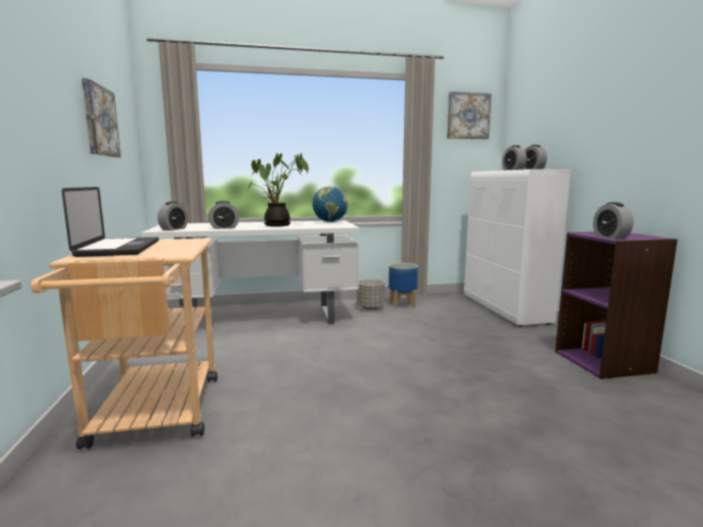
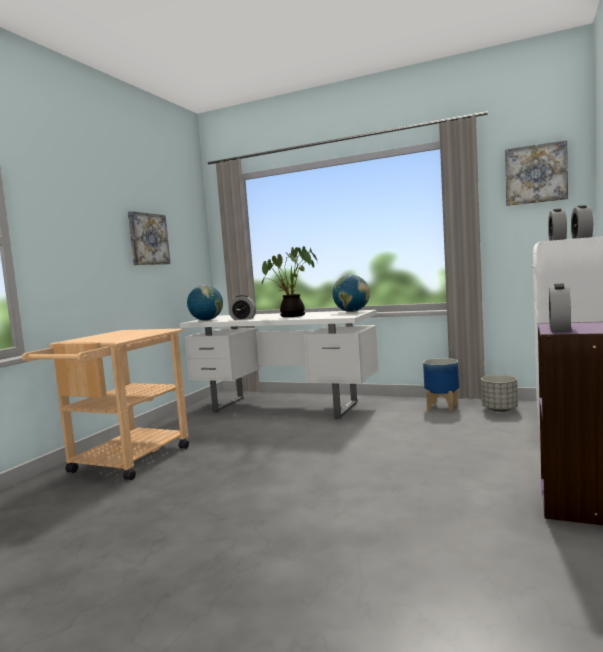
camera: 35 degrees right, 5 degrees down
laptop [62,187,159,257] -> none
alarm clock [158,202,188,231] -> globe [187,285,223,321]
grey planter [356,279,385,310] -> grey planter moved to [481,375,518,412]

